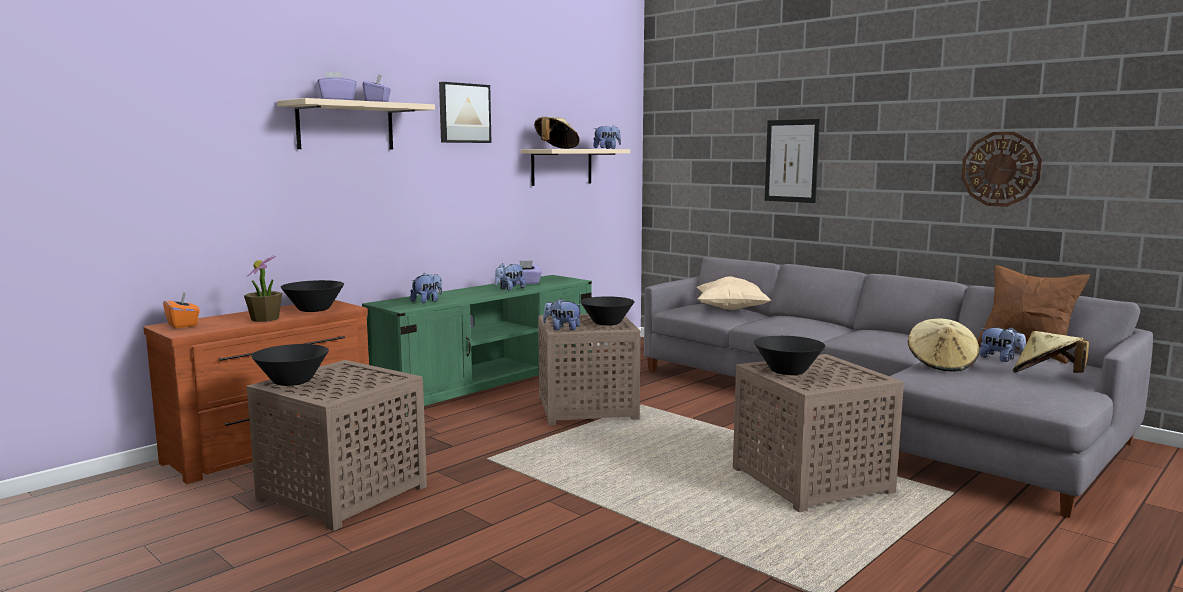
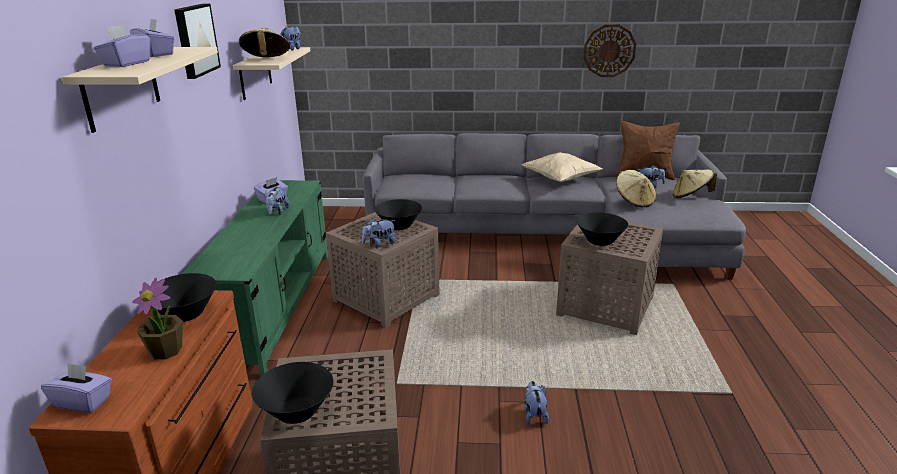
camera: 40 degrees left, 15 degrees up
orange tissue box [163,292,200,328] -> purple tissue box [41,363,112,413]
plush toy [410,273,442,303] -> plush toy moved to [524,381,549,425]
beige pillow [696,277,772,310] -> beige pillow moved to [522,152,602,182]
picture [765,119,820,203] -> none

